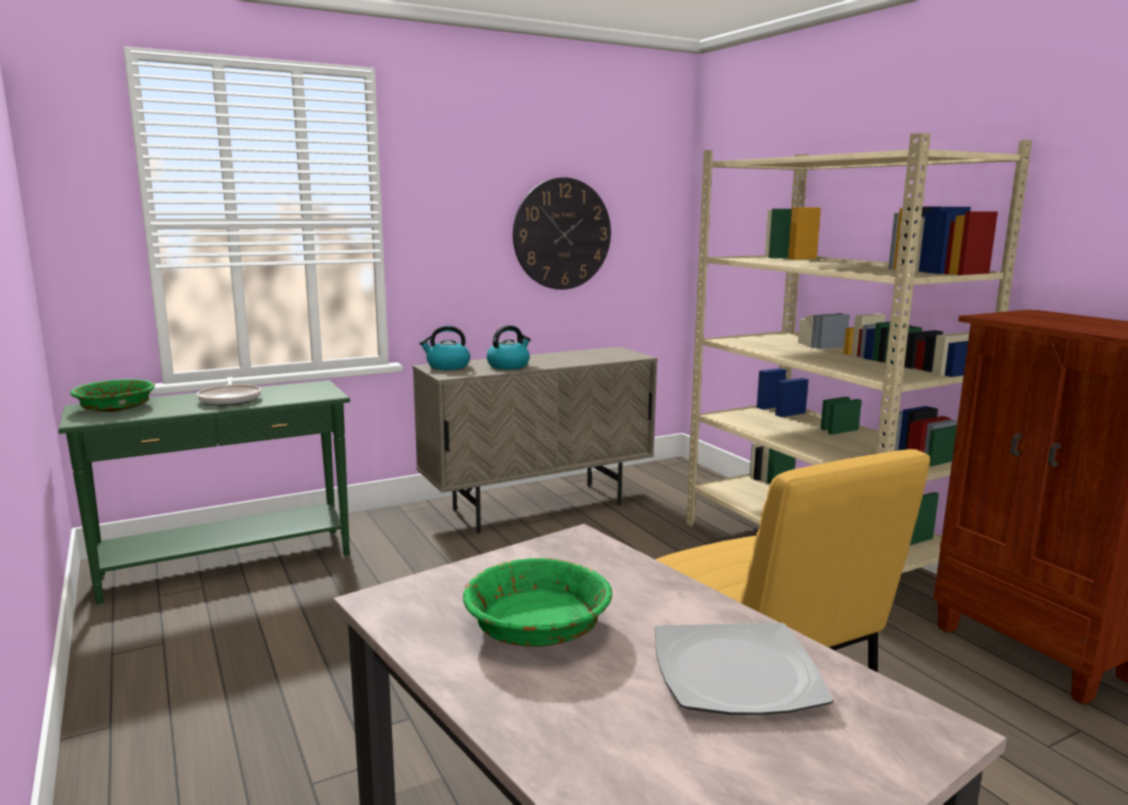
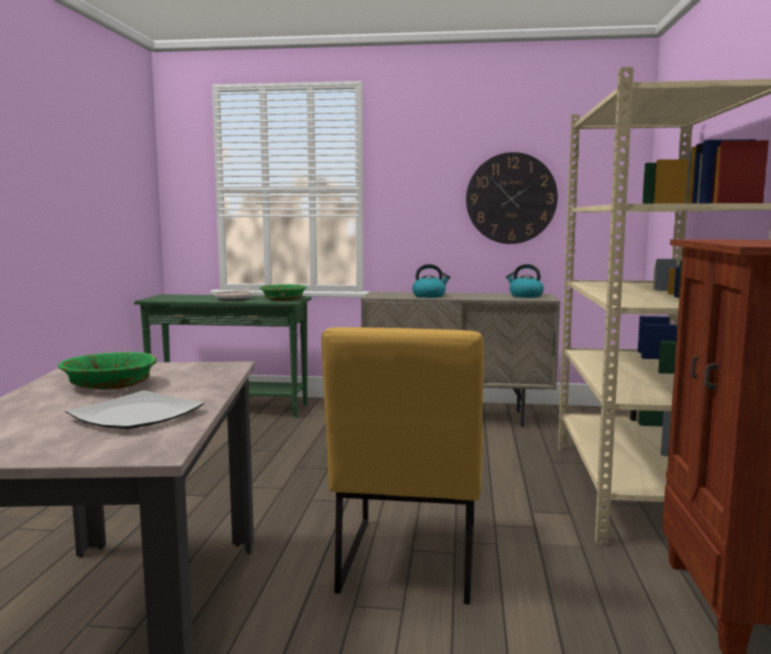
camera: 35 degrees right, 5 degrees down
green bowl [70,379,155,412] -> green bowl moved to [260,284,307,301]
kettle [419,325,470,370] -> kettle moved to [506,264,544,298]

